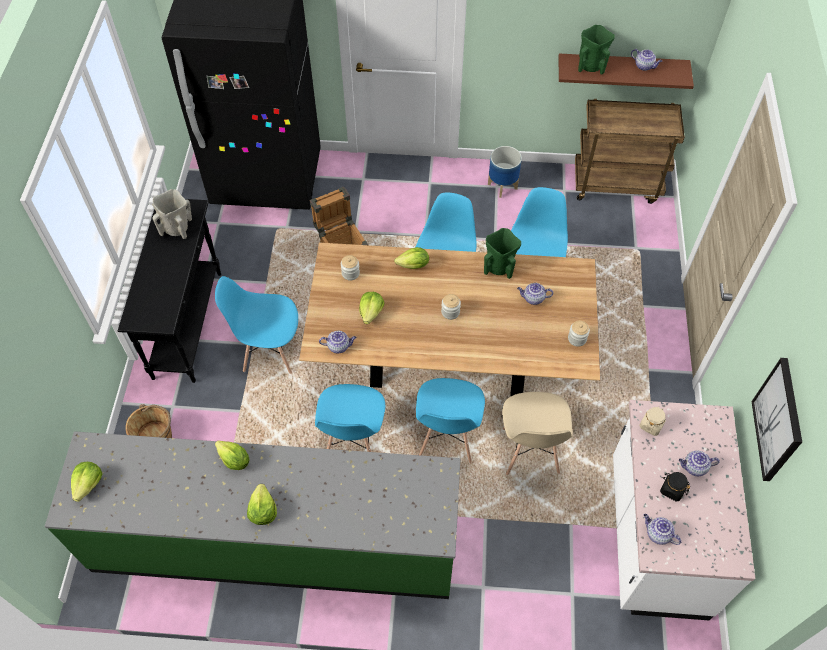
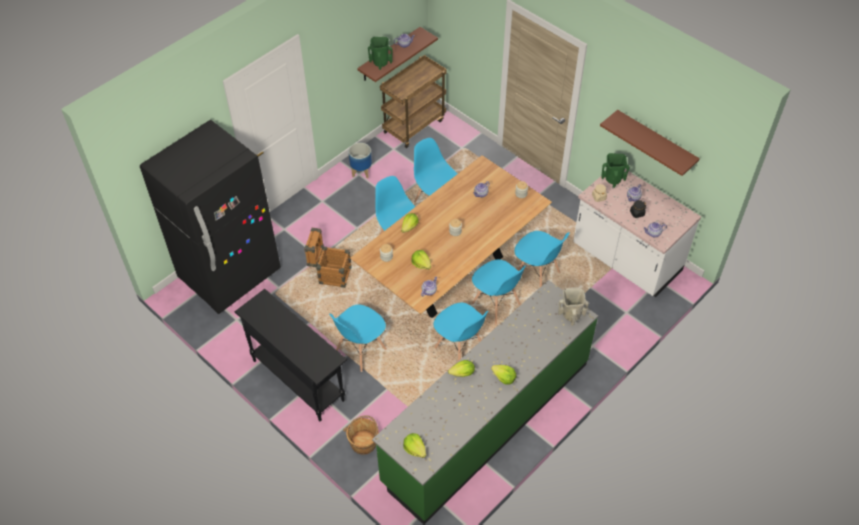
camera: 50 degrees left, 5 degrees down
beige vase [152,189,192,239] -> beige vase moved to [558,288,589,326]
green vase [484,228,521,279] -> green vase moved to [601,153,630,188]
beige chair [502,392,572,475] -> blue chair [514,231,570,287]
picture [752,358,802,481] -> brown shelf [600,110,700,176]

